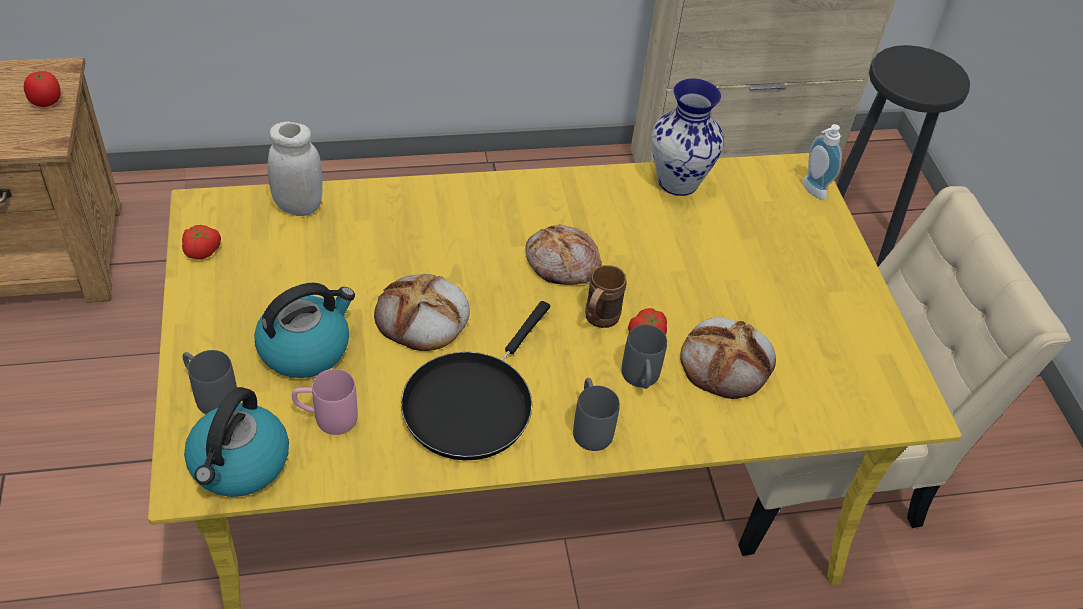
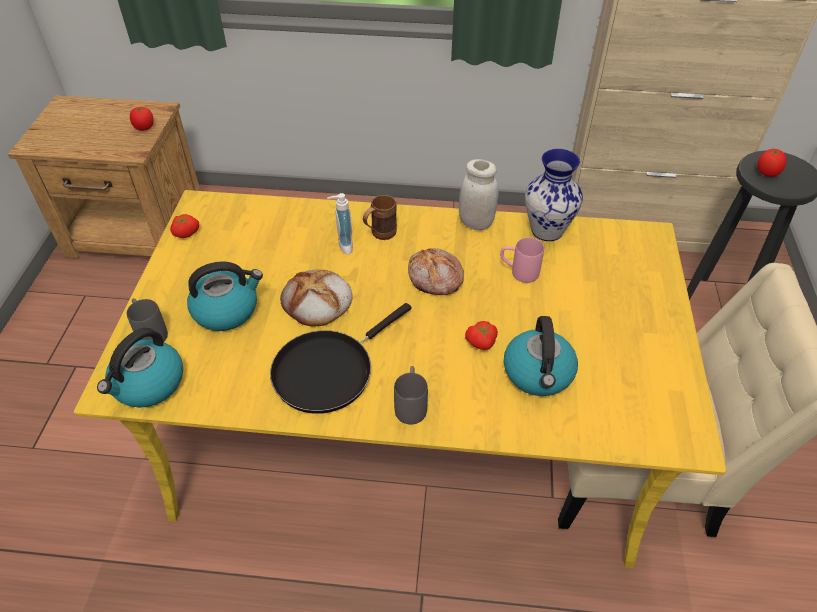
camera: 20 degrees right, 0 degrees up
white jar [268,121,323,216] -> white jar moved to [459,159,499,230]
pink mug [292,369,358,435] -> pink mug moved to [500,237,544,283]
brown mug [585,265,627,328] -> brown mug moved to [363,195,397,240]
grey mug [622,324,667,389] -> none
bread [680,318,776,399] -> kettle [504,316,578,396]
soap dispenser [803,124,842,200] -> soap dispenser moved to [327,193,353,255]
none -> tomato [757,149,787,177]

